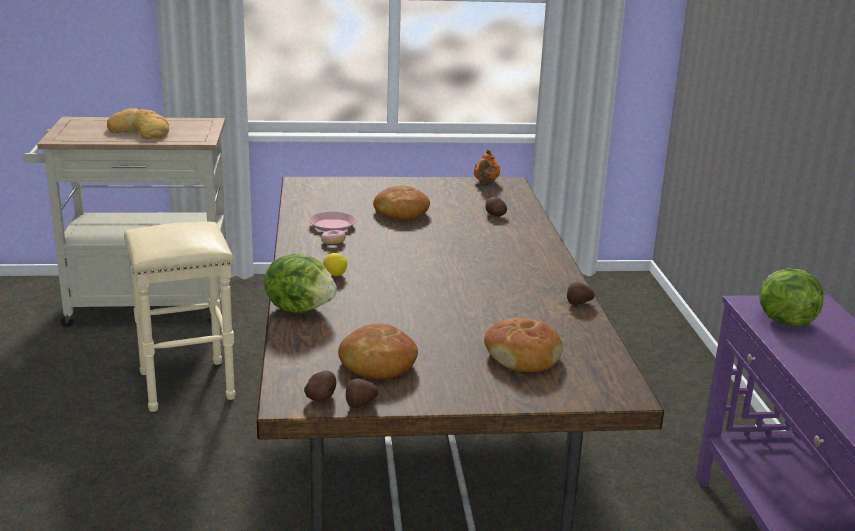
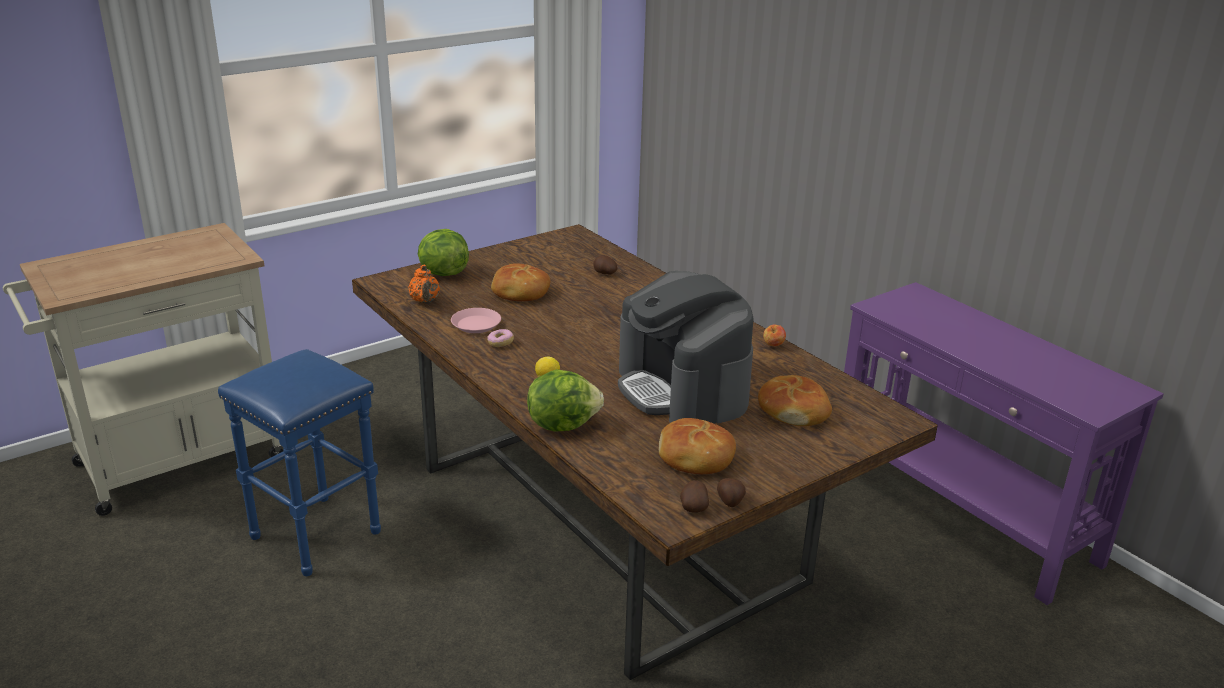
camera: 30 degrees left, 5 degrees up
bread [107,108,169,139] -> none
beige stool [124,221,235,412] -> blue stool [218,349,381,576]
orange teapot [473,149,500,183] -> orange teapot moved to [408,264,440,303]
potato [567,282,594,305] -> apple [763,324,786,346]
lettuce [759,269,823,326] -> lettuce moved to [418,229,469,276]
none -> coffee machine [618,271,754,424]

